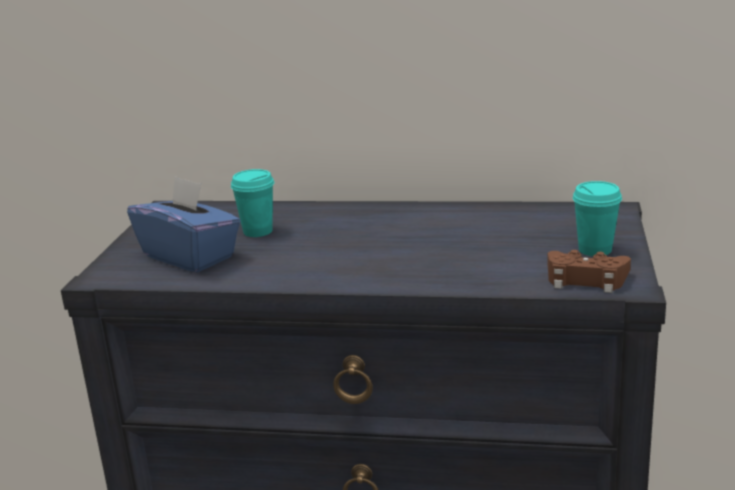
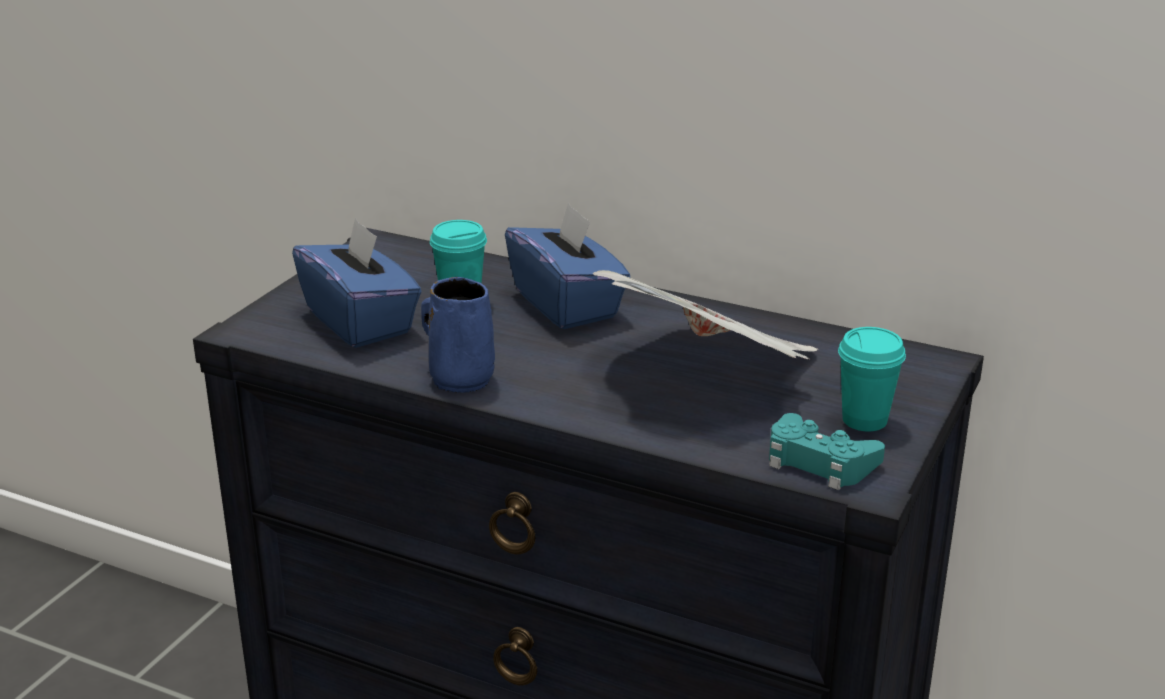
camera: 15 degrees right, 5 degrees up
brown game controller [547,250,631,293] -> turquoise game controller [769,413,885,490]
none -> blue mug [421,277,495,393]
none -> blue tissue box [505,202,630,329]
none -> newspaper [593,270,818,359]

